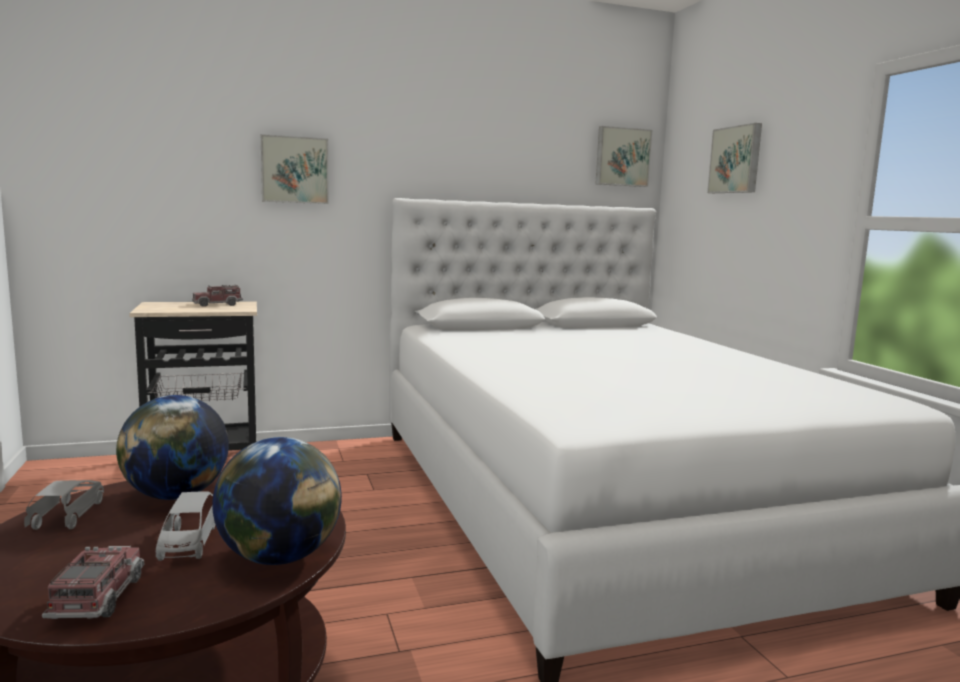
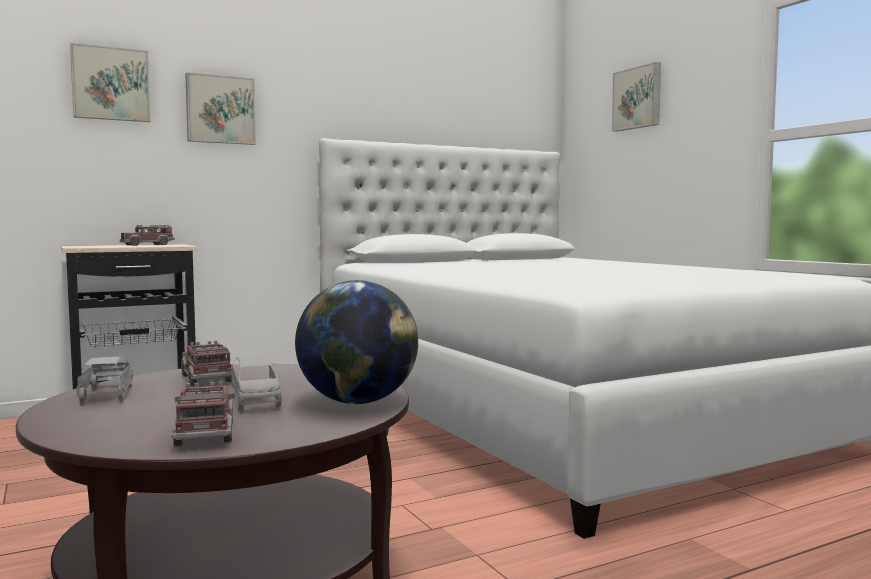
camera: 10 degrees left, 5 degrees down
globe [116,395,229,500] -> toy truck [181,341,232,386]
picture [595,126,652,187] -> picture moved to [70,43,151,122]

